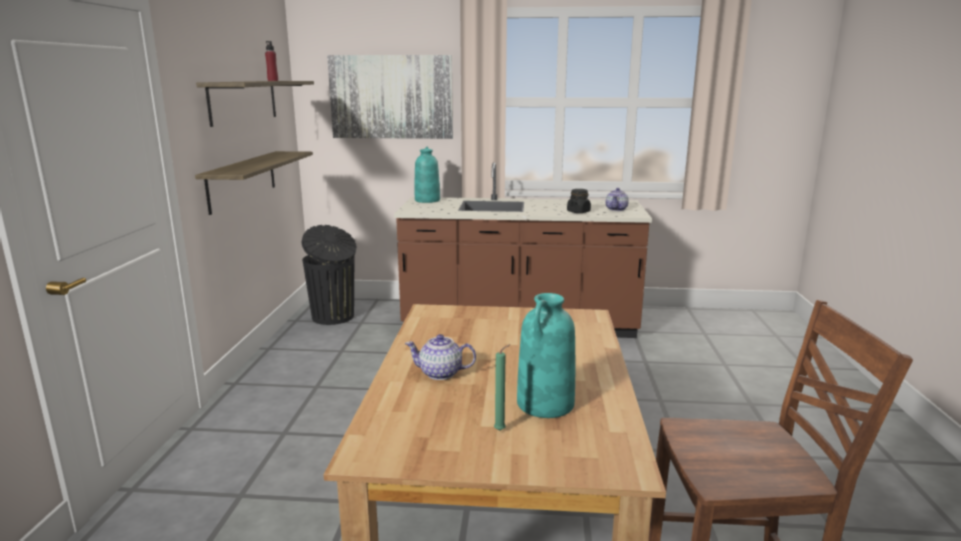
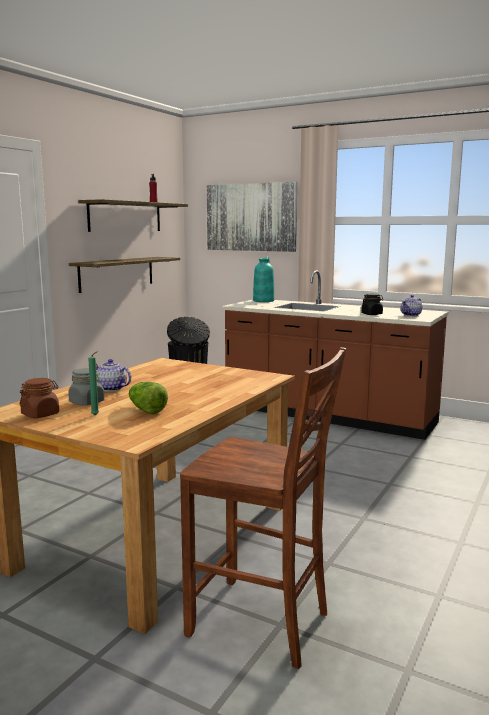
camera: 25 degrees right, 5 degrees down
turquoise vase [517,293,575,418] -> lettuce [129,382,168,414]
none -> brown jar [19,378,59,418]
none -> grey jar [68,368,104,406]

